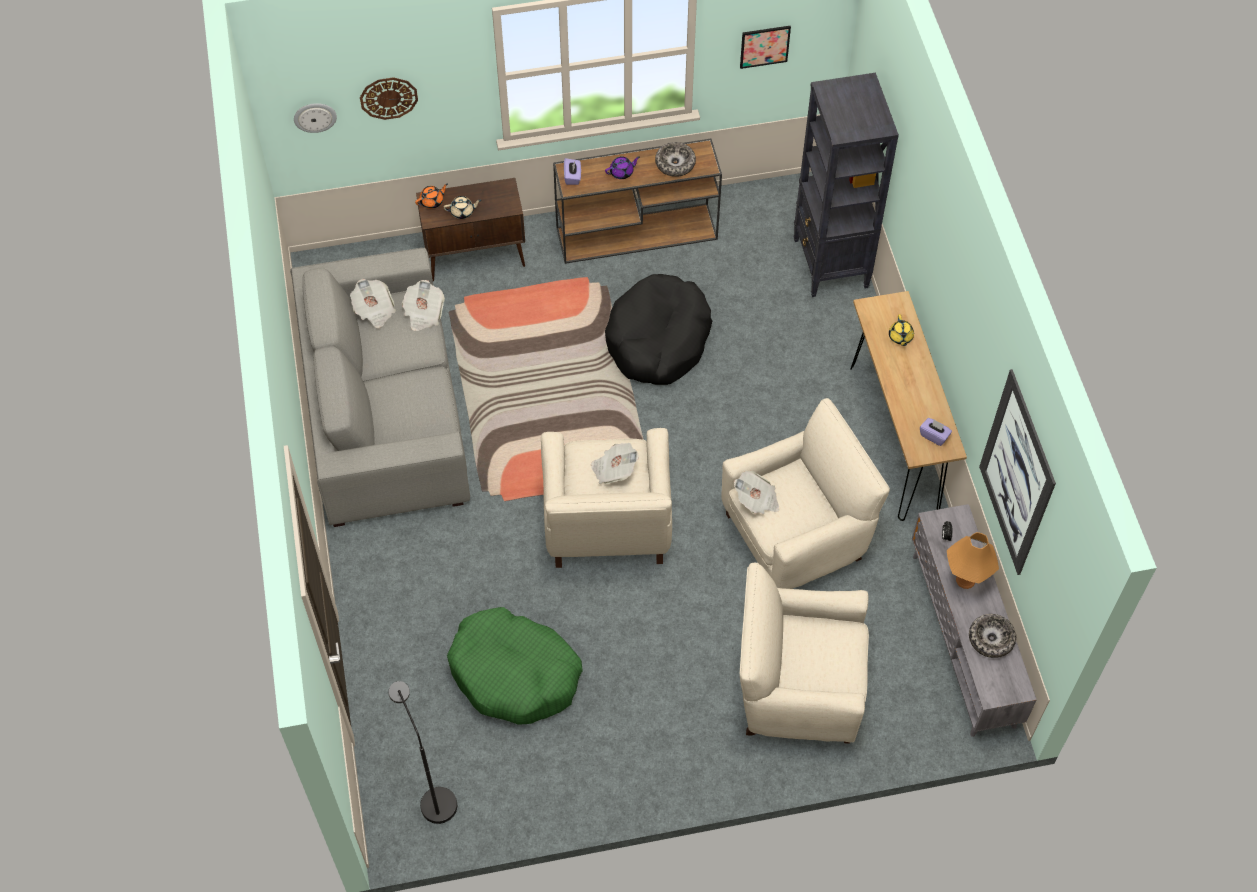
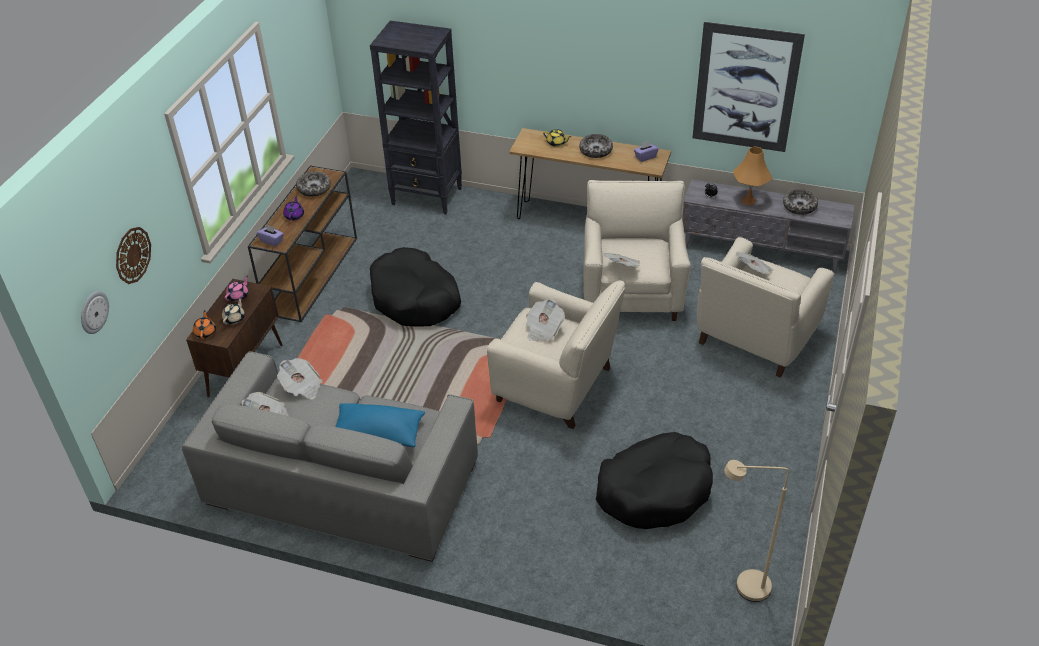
camera: 60 degrees left, 15 degrees down
black floor lamp [389,681,457,824] -> beige floor lamp [724,460,789,602]
green dog bed [447,607,583,724] -> black dog bed [596,432,713,529]
picture [740,26,791,69] -> none
none -> pink teapot [225,276,248,302]
none -> blue pillow [335,403,425,447]
none -> bowl [579,134,613,158]
none -> newspaper [736,252,774,274]

